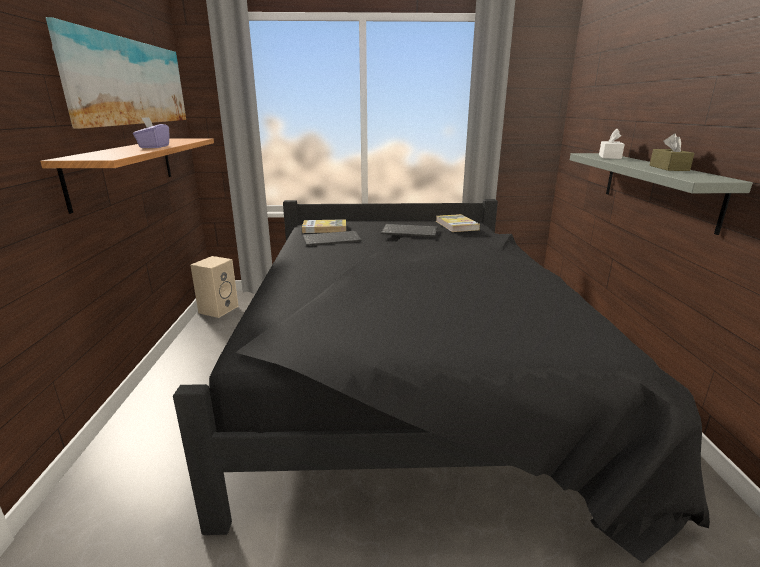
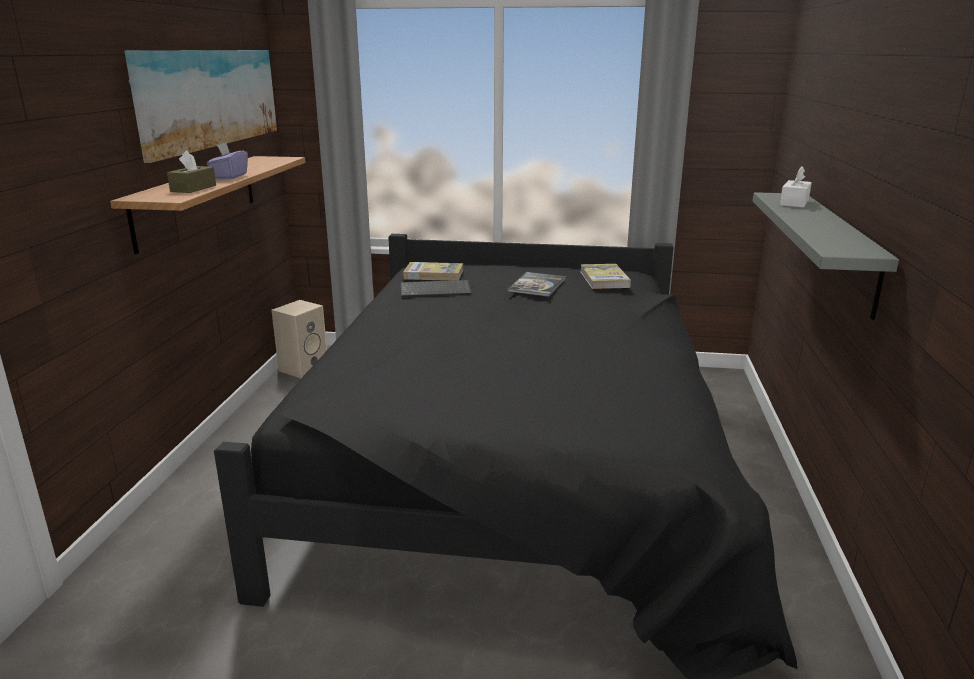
camera: 10 degrees right, 0 degrees up
keyboard [381,224,437,237] -> book [508,272,566,297]
brown tissue box [650,133,695,171] -> brown tissue box moved to [167,150,216,193]

